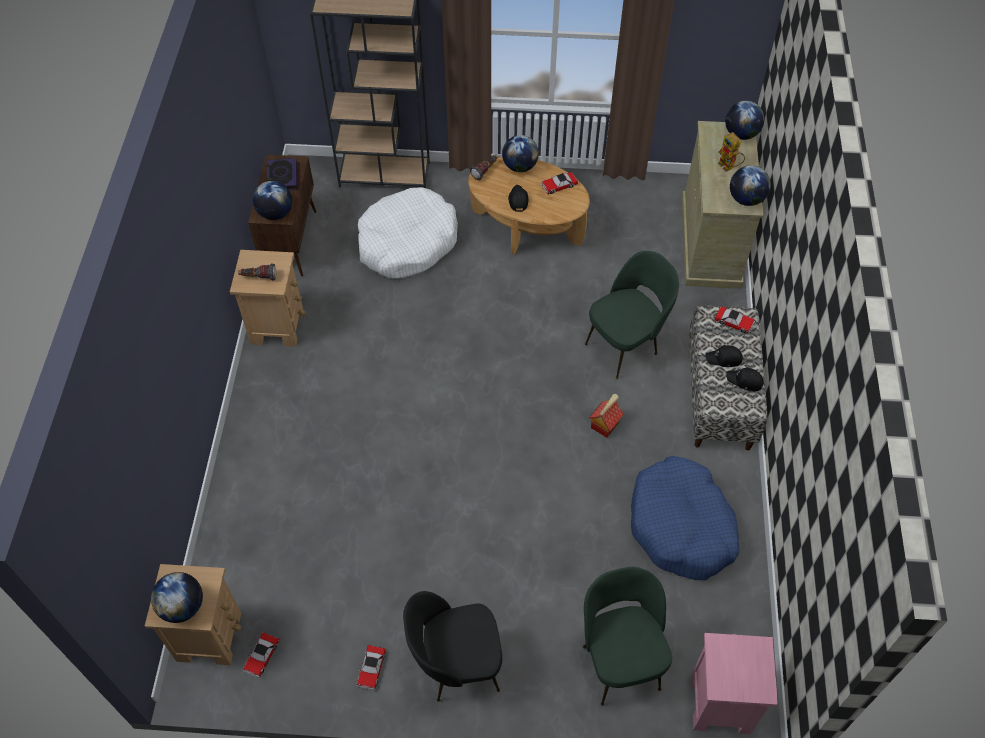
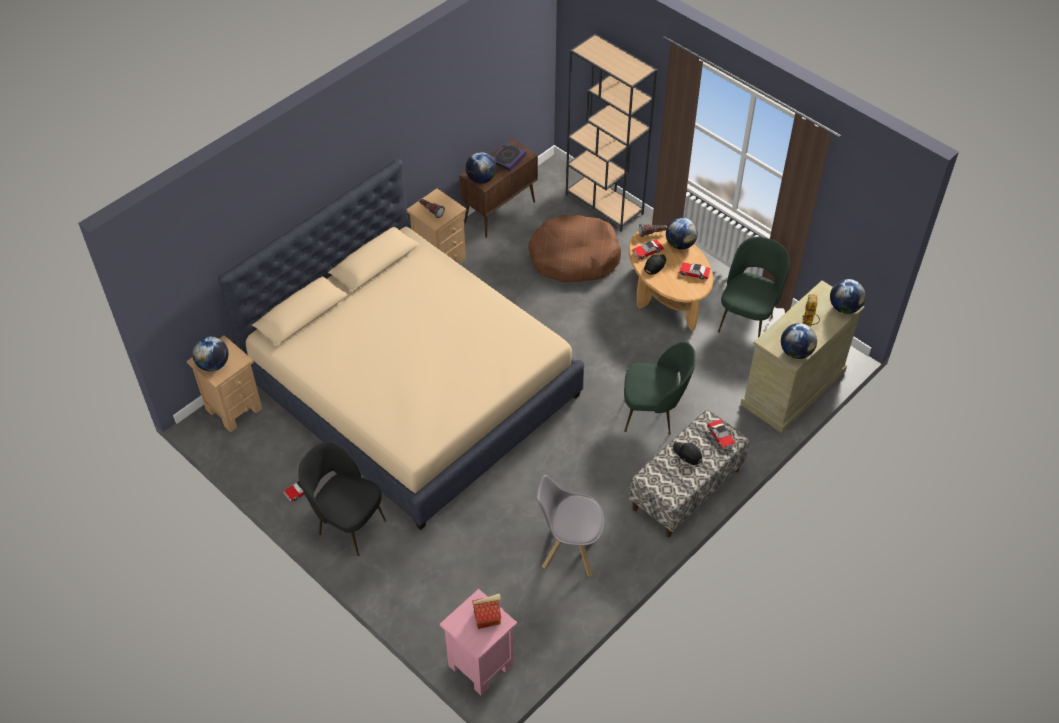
camera: 40 degrees right, 5 degrees down
toy car [243,632,279,678] -> toy car moved to [632,239,663,259]
white dog bed [358,187,458,279] -> brown dog bed [528,215,621,282]
green chair [583,567,672,706] -> green chair moved to [718,237,790,337]
toy house [589,394,624,438] -> toy house moved to [472,594,501,629]
blue dog bed [631,456,739,580] -> grey chair [536,475,604,577]
black cap [726,367,764,392] -> none
none -> beige bed [218,159,584,530]

